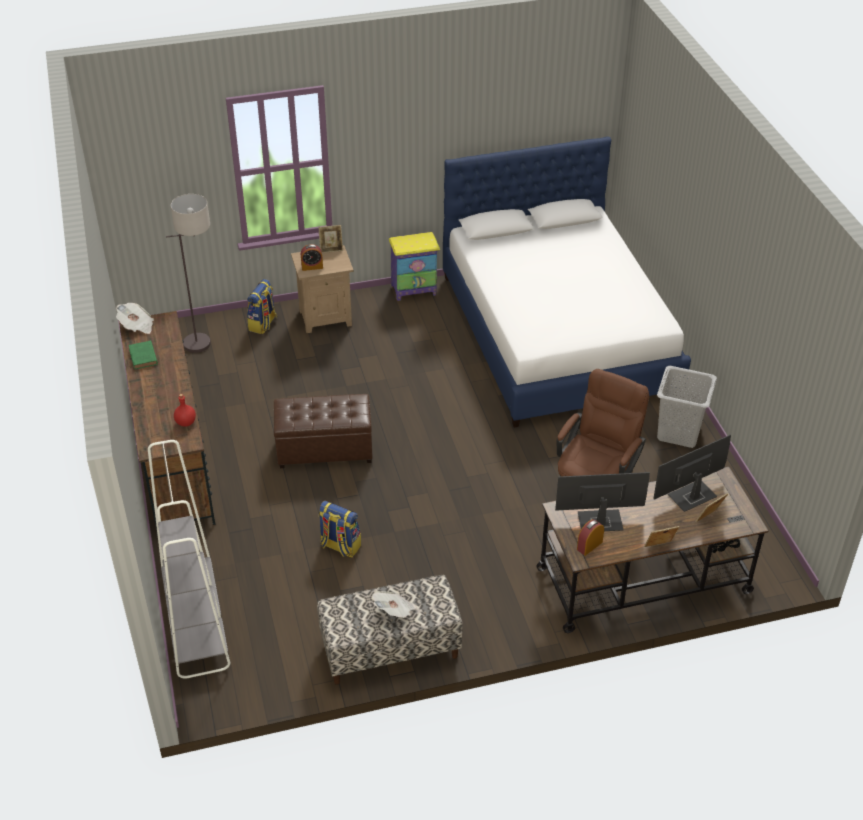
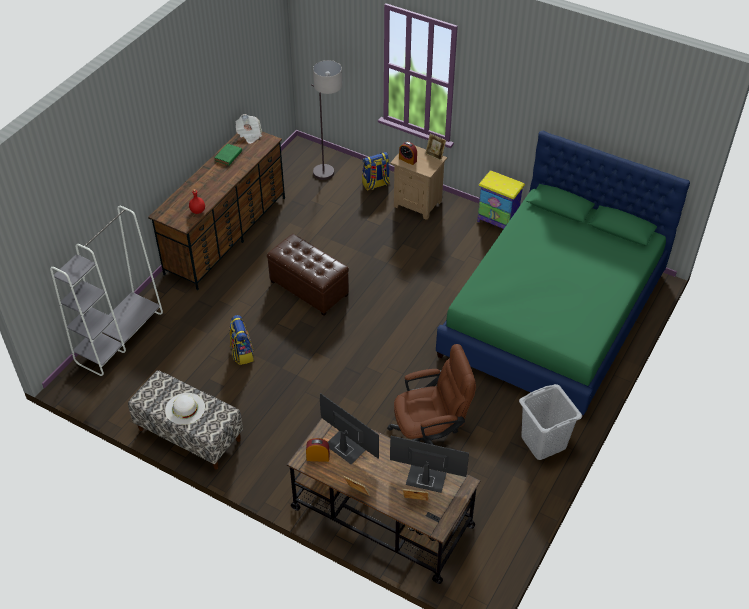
camera: 45 degrees right, 5 degrees up
newspaper [372,591,417,618] -> white hat [165,393,205,425]
white bed [443,137,691,428] -> green bed [436,131,690,419]

